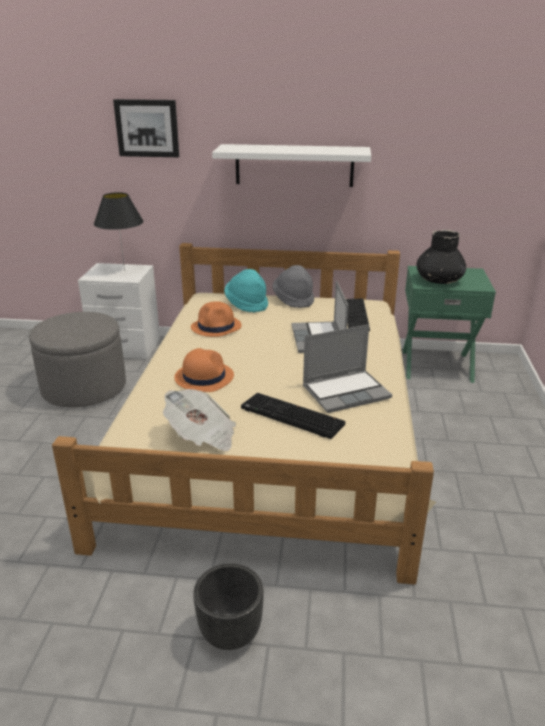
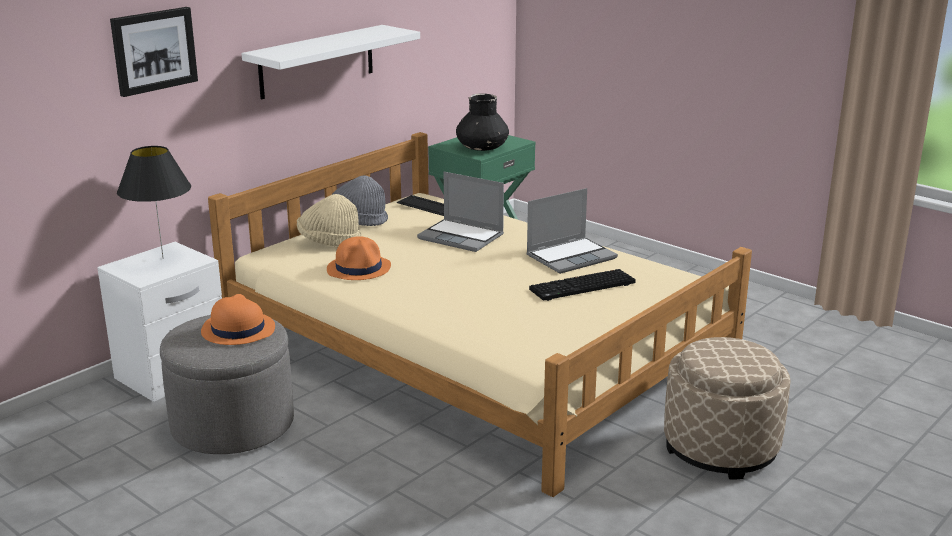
camera: 55 degrees left, 5 degrees down
newspaper [163,389,236,451] -> none
orange hat [174,348,234,392] -> orange hat moved to [201,294,275,345]
black planter [193,563,264,650] -> beige ottoman [664,337,791,479]
turquoise hat [224,269,268,313] -> beige hat [297,194,361,246]
laptop [303,324,392,413] -> laptop turned 45 degrees clockwise [526,188,618,274]

